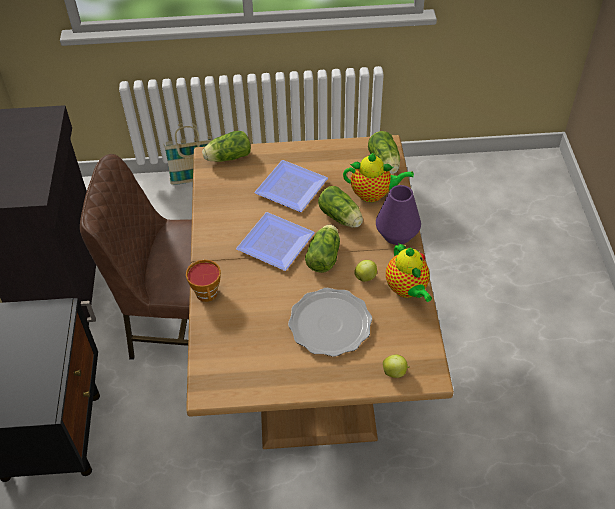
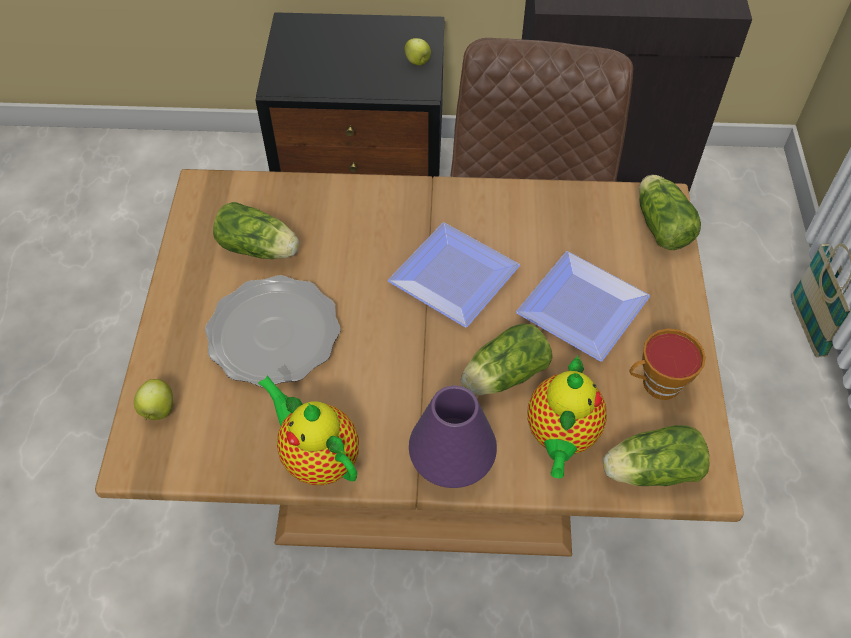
camera: 95 degrees right, 5 degrees up
cup [186,259,221,302] -> cup moved to [629,328,706,400]
lettuce [305,225,340,273] -> lettuce moved to [213,202,299,259]
apple [354,260,377,282] -> apple moved to [405,38,431,65]
teapot [386,242,432,302] -> teapot turned 60 degrees clockwise [258,375,359,485]

